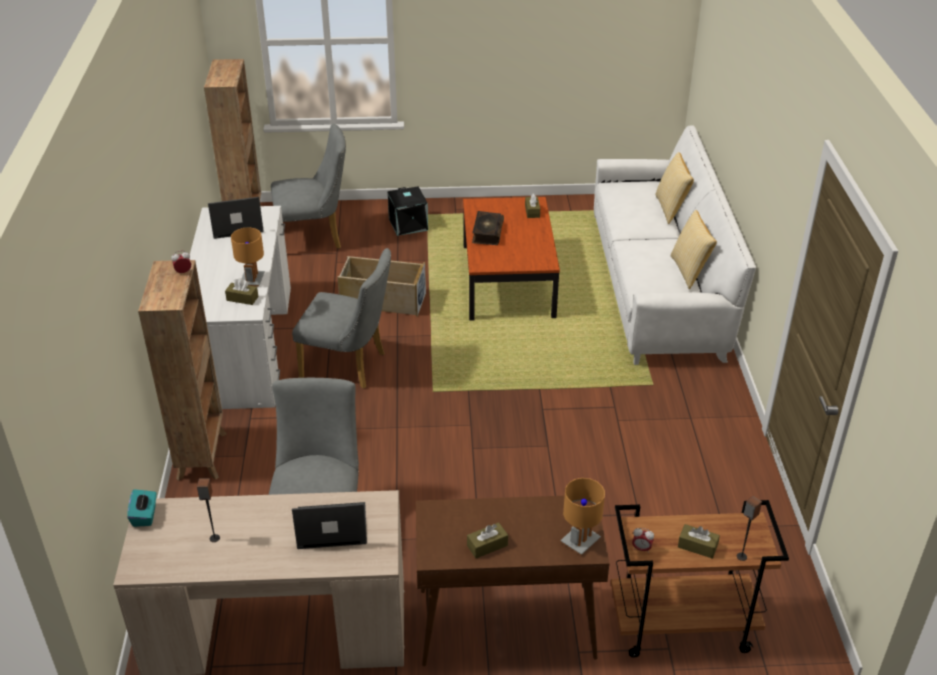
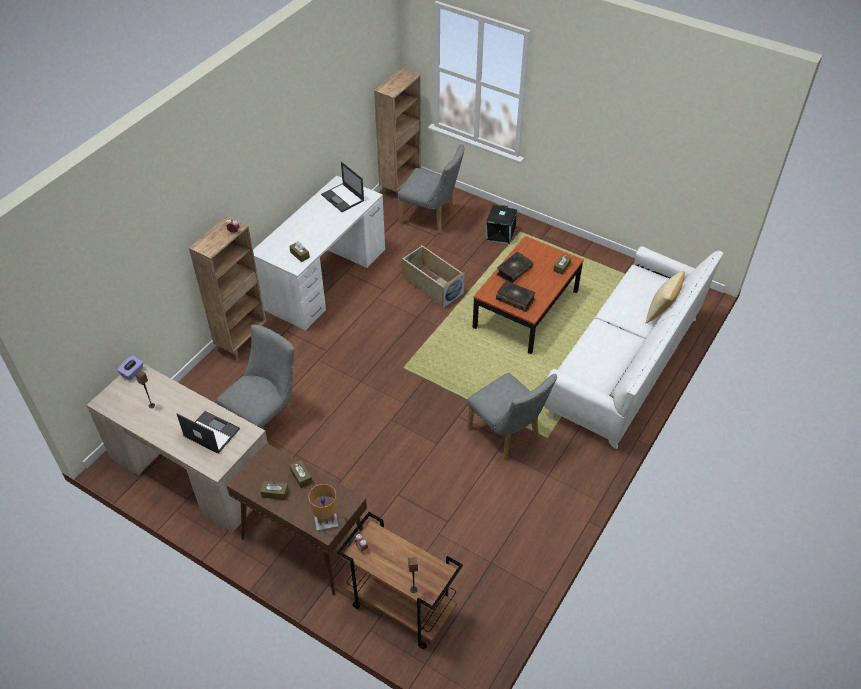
camera: 35 degrees right, 10 degrees up
turquoise tissue box [127,489,156,527] -> purple tissue box [117,355,143,380]
laptop [208,197,264,239] -> laptop turned 150 degrees counterclockwise [321,162,364,212]
brown table lamp [231,227,265,287] -> none
grey chair [292,248,391,389] -> grey chair moved to [467,373,557,460]
pillow [671,210,717,289] -> none
brown tissue box [678,524,720,559] -> brown tissue box moved to [290,460,313,488]
none -> book [496,281,535,312]

